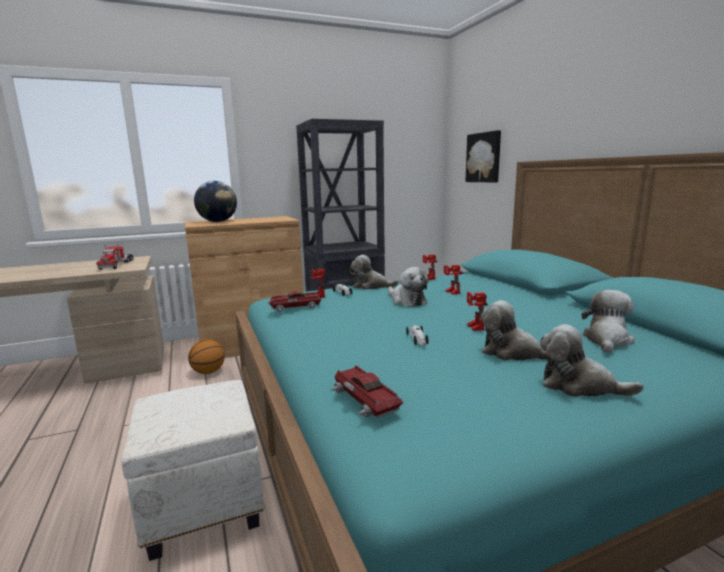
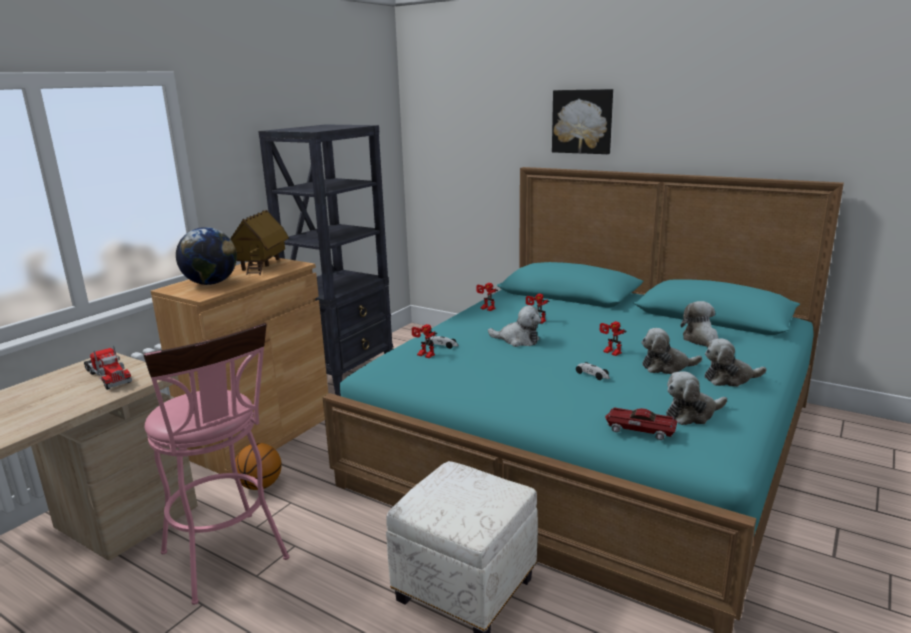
camera: 35 degrees left, 5 degrees up
toy car [268,291,322,312] -> none
plush toy [351,255,399,290] -> plush toy moved to [666,371,727,425]
picture [465,130,501,182] -> picture moved to [552,89,613,154]
none -> pink stool [143,323,289,605]
none -> toy house [230,210,289,275]

